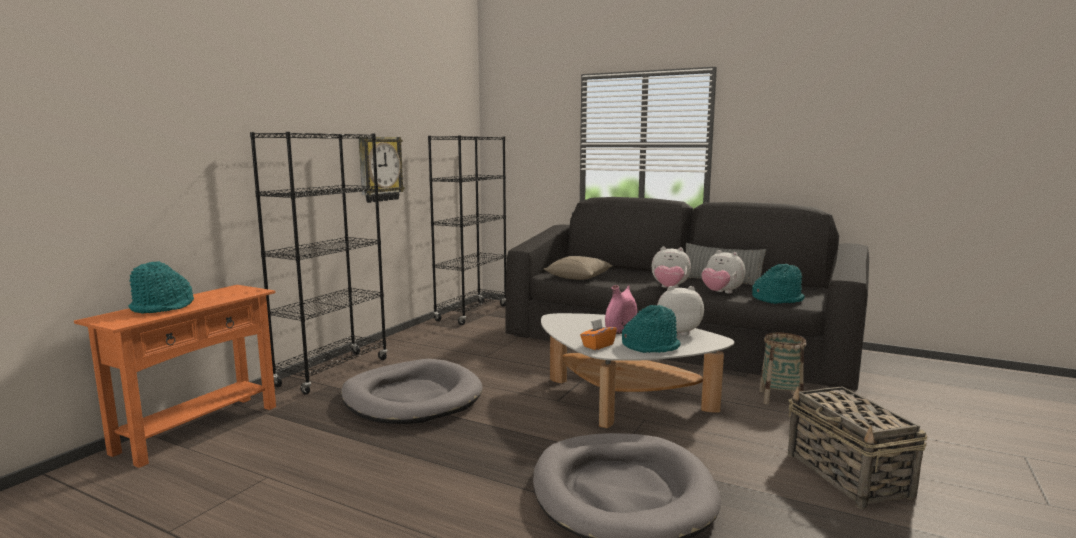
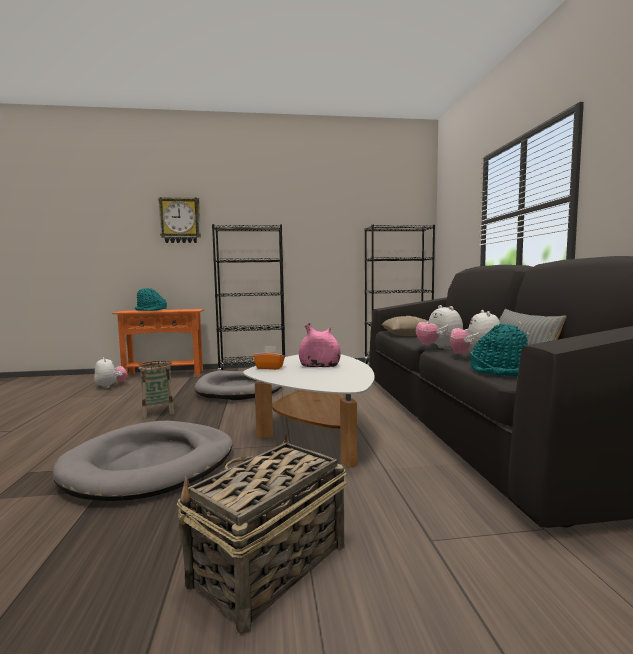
camera: 55 degrees right, 5 degrees down
wall clock [359,137,405,203] -> wall clock moved to [158,197,201,243]
turquoise hat [622,305,680,353] -> none
plush toy [657,286,704,335] -> plush toy moved to [94,357,127,389]
basket [759,332,807,404] -> basket moved to [138,361,174,419]

